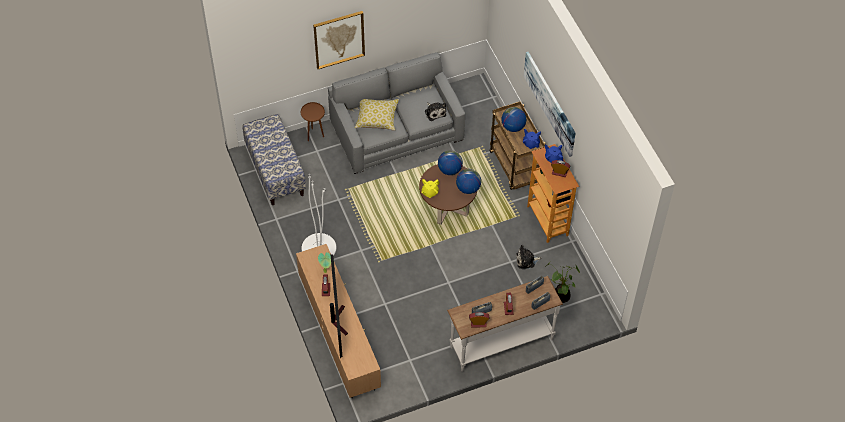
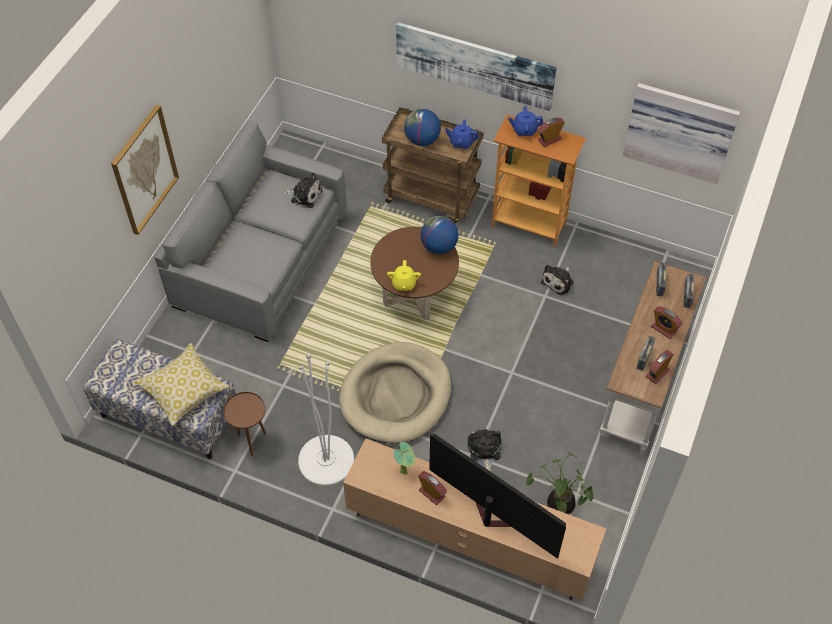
camera: 45 degrees left, 0 degrees up
brown side table [301,102,325,141] -> brown side table moved to [224,392,266,456]
pillow [355,99,399,131] -> pillow moved to [134,343,230,426]
globe [438,150,463,175] -> none
potted plant [545,262,580,303] -> potted plant moved to [526,451,594,514]
none -> beige dog bed [339,342,451,444]
none -> plush toy [468,429,501,472]
none -> picture [622,83,740,184]

